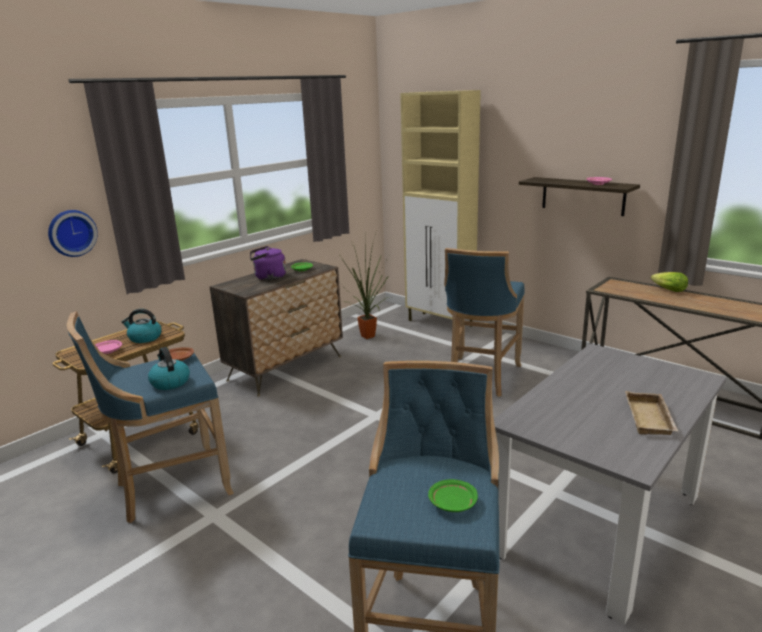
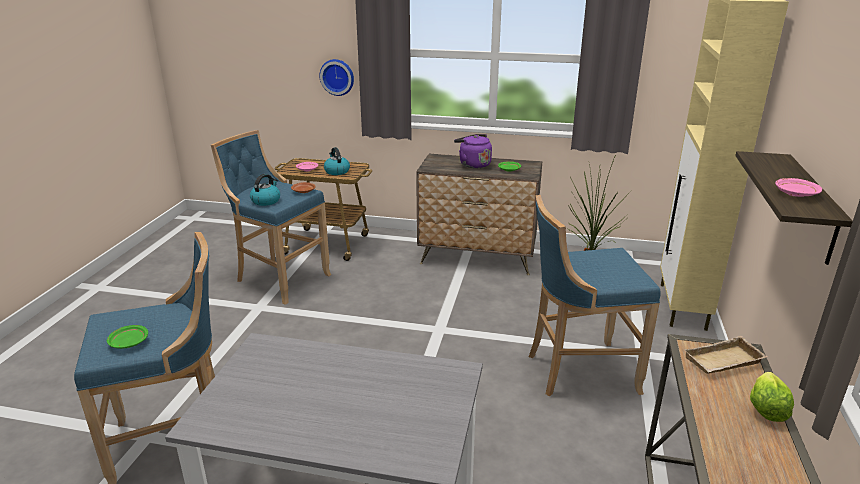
camera: 60 degrees right, 5 degrees up
beige tray [625,391,679,435] -> beige tray moved to [684,336,767,374]

